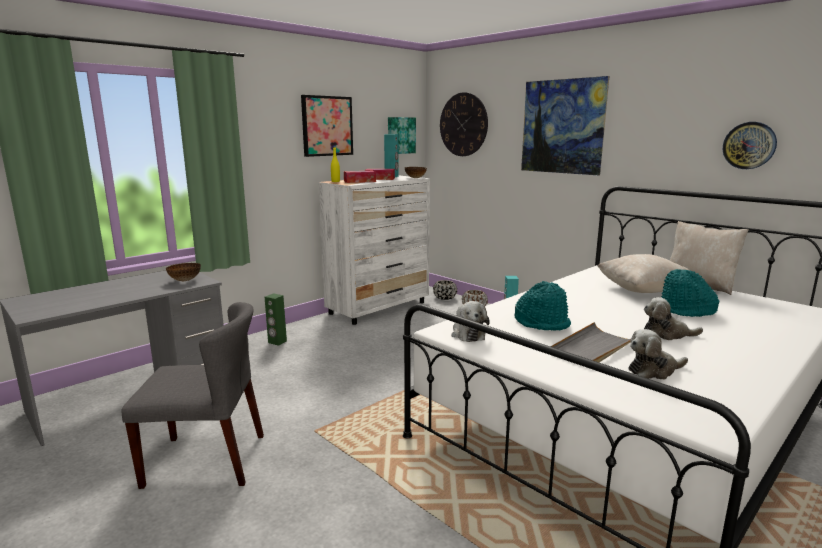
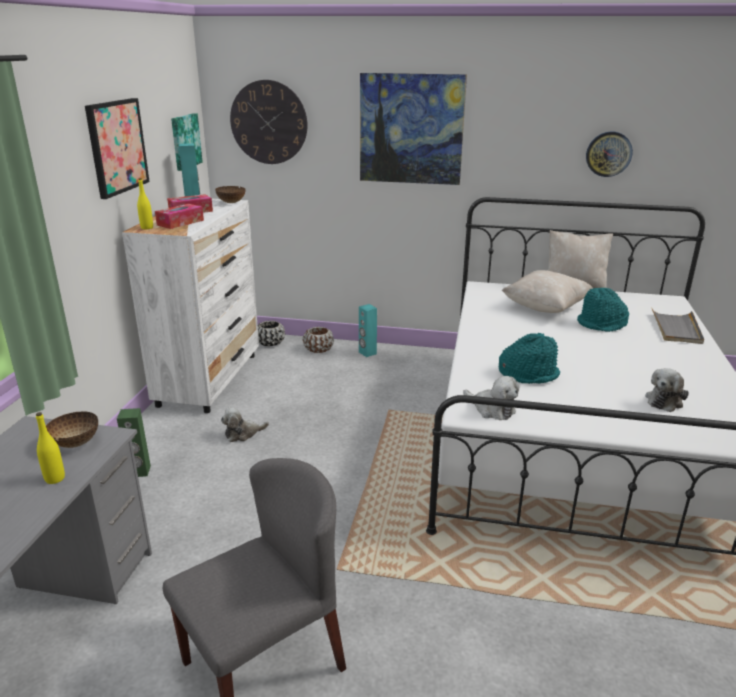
camera: 35 degrees left, 10 degrees up
grey tray [550,322,631,362] -> grey tray moved to [652,309,704,344]
plush toy [644,297,703,340] -> plush toy moved to [221,407,269,442]
none -> yellow bottle [36,412,65,484]

